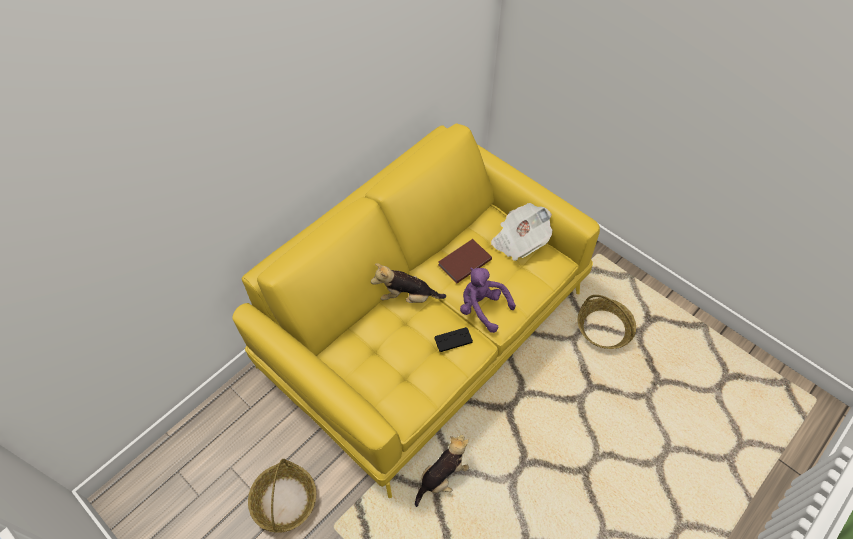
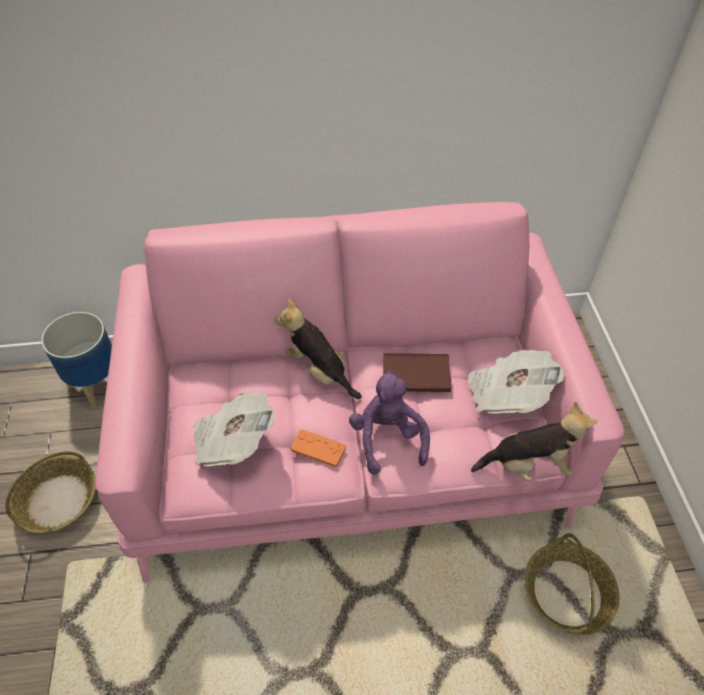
camera: 40 degrees right, 5 degrees down
yellow sofa [232,124,600,498] -> pink sofa [95,202,624,583]
plush toy [415,435,469,507] -> plush toy moved to [471,401,598,482]
black game controller [434,327,473,352] -> orange game controller [290,429,346,467]
none -> planter [41,312,112,407]
none -> newspaper [193,393,274,466]

